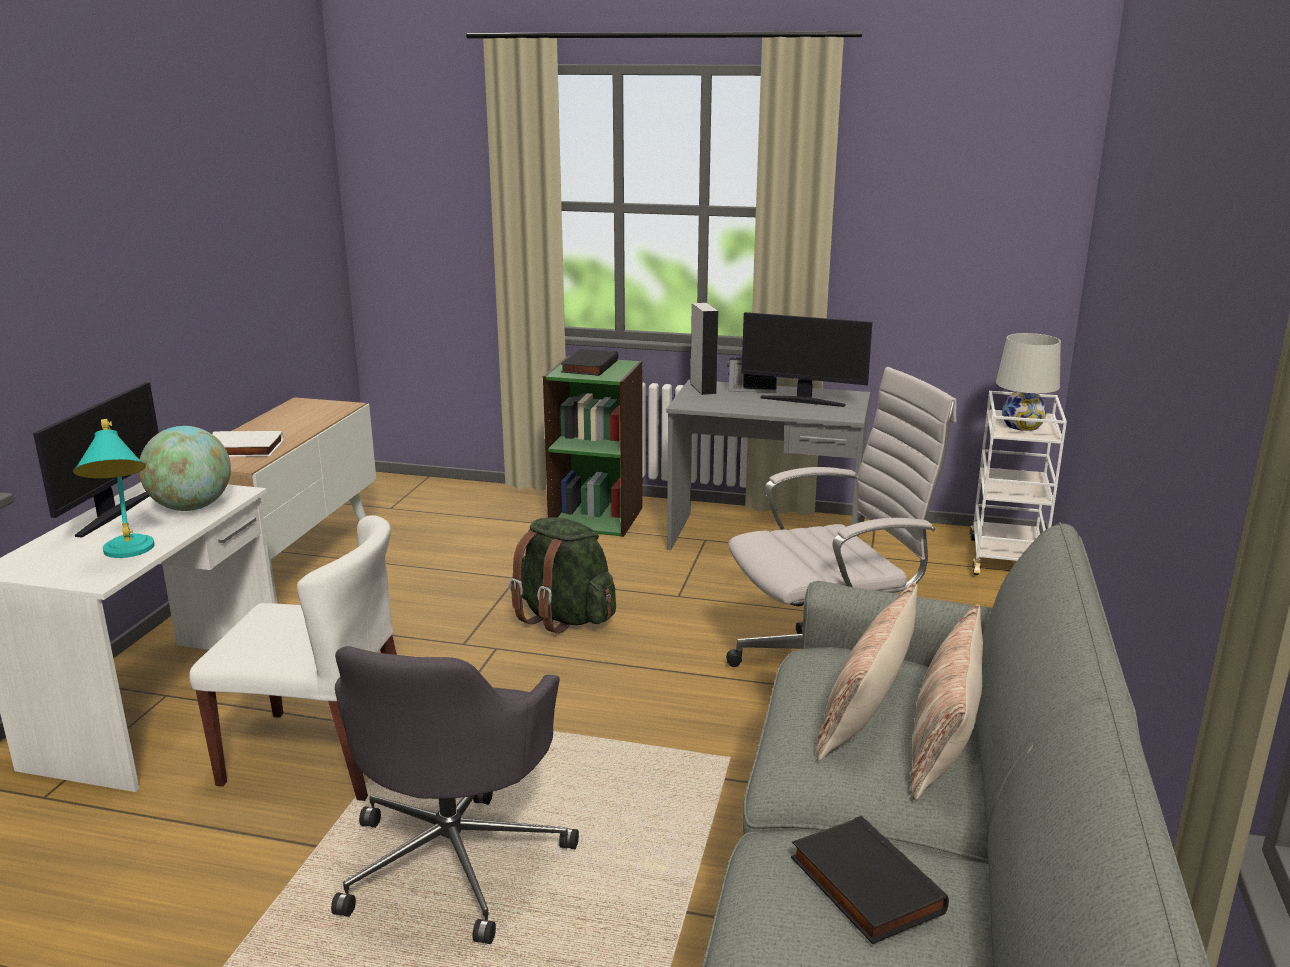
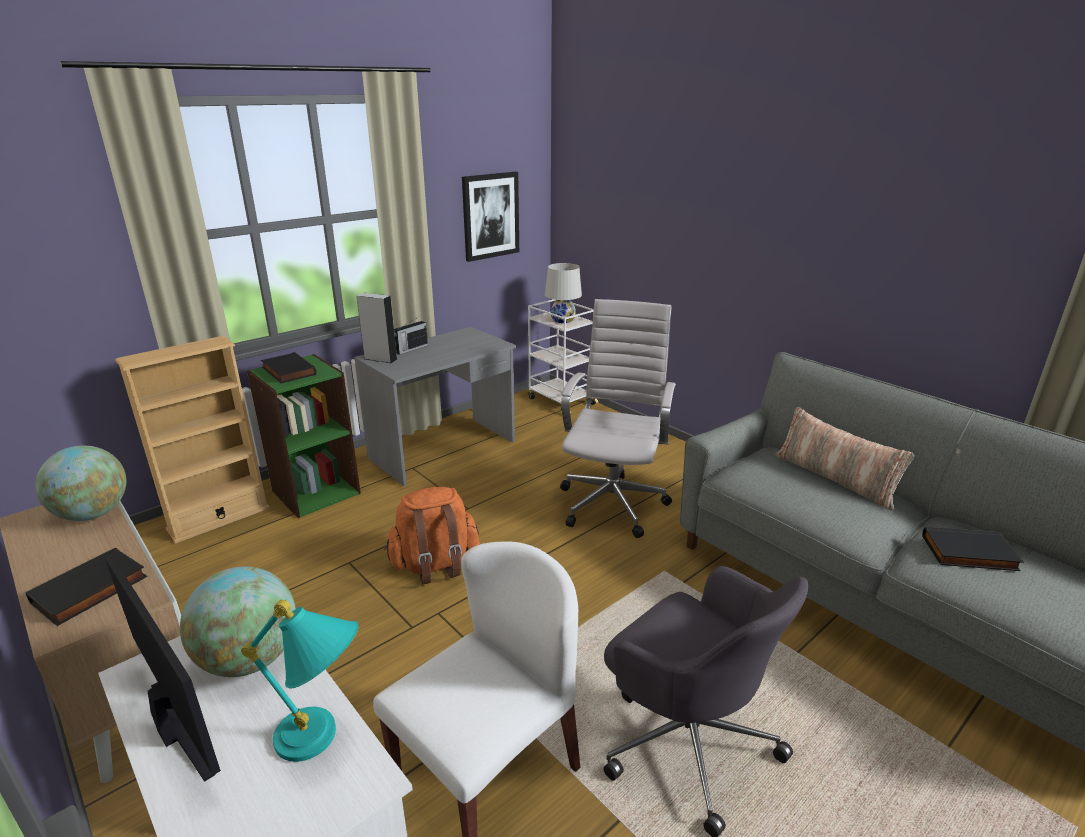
camera: 55 degrees left, 5 degrees up
white book [212,431,284,457] -> black book [25,548,147,626]
green backpack [509,517,616,634] -> orange backpack [384,487,480,585]
monitor [741,312,872,407] -> none
pillow [816,583,918,761] -> none
none -> globe [35,445,126,521]
none -> beige bookcase [115,336,270,544]
none -> picture [462,172,519,262]

